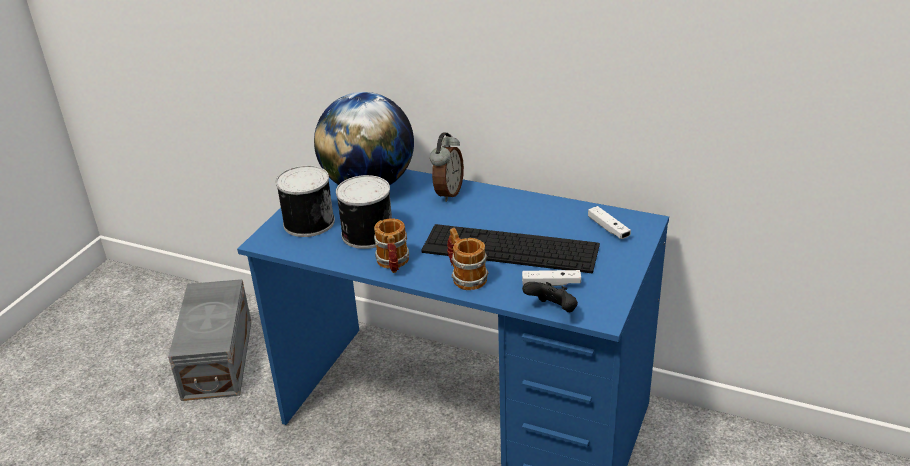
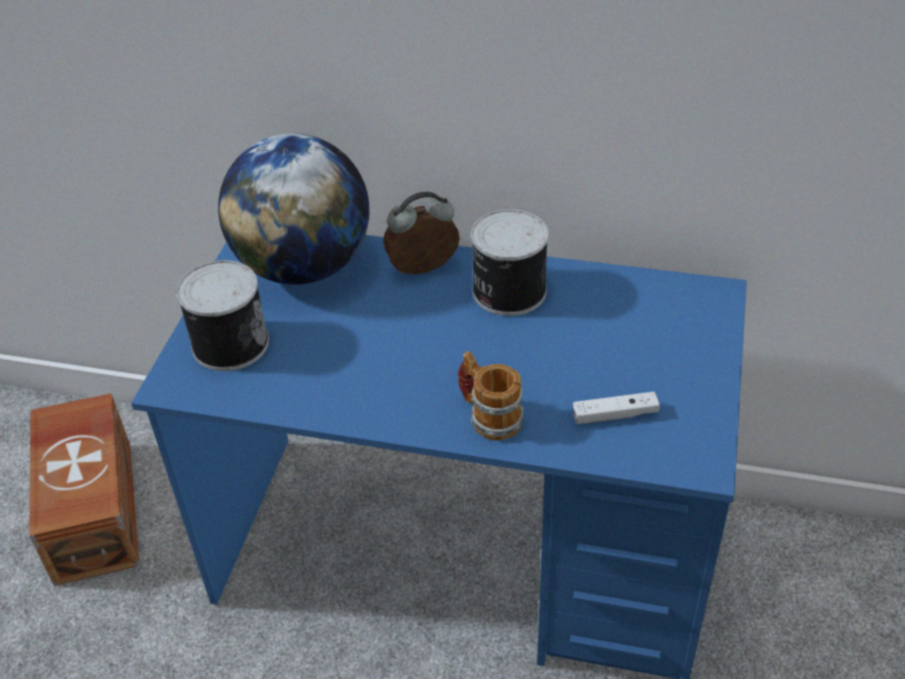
camera: 10 degrees left, 10 degrees up
grey storage box [168,279,251,401] -> brown storage box [29,393,139,586]
can [336,175,392,249] -> can moved to [471,209,548,316]
mug [374,218,409,273] -> none
keyboard [421,224,600,273] -> none
alarm clock [430,133,464,202] -> alarm clock turned 120 degrees counterclockwise [383,192,460,274]
black game controller [522,282,578,312] -> none
white game controller [588,206,631,239] -> none

